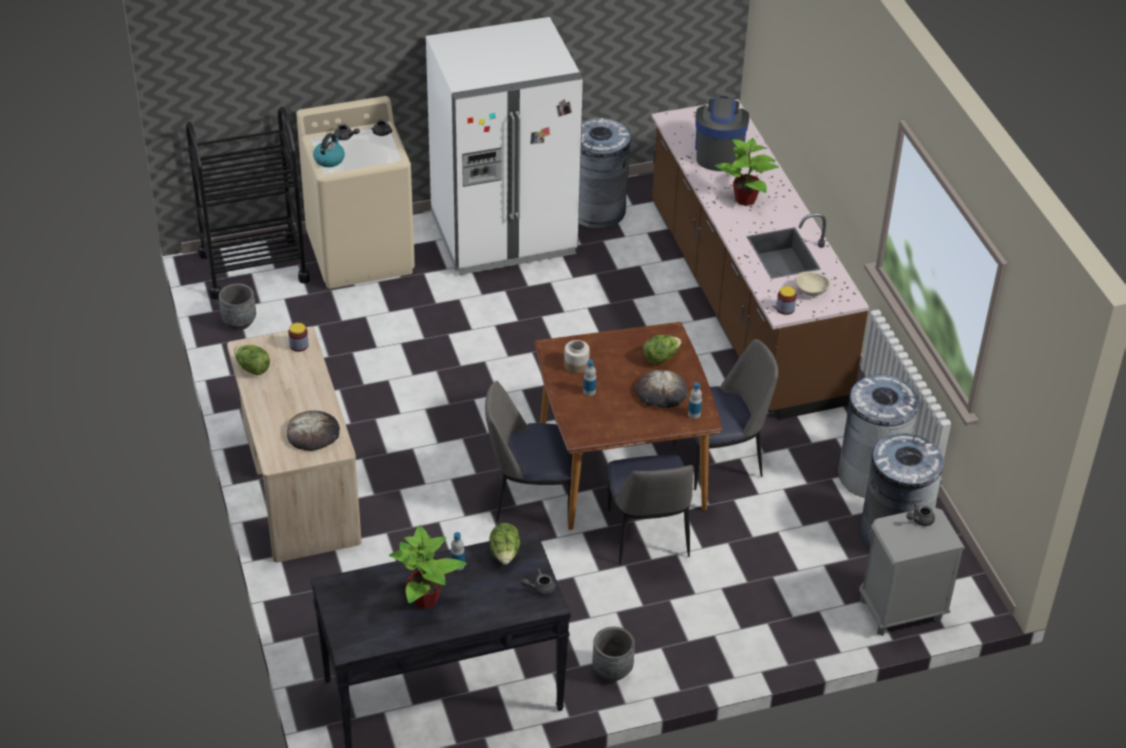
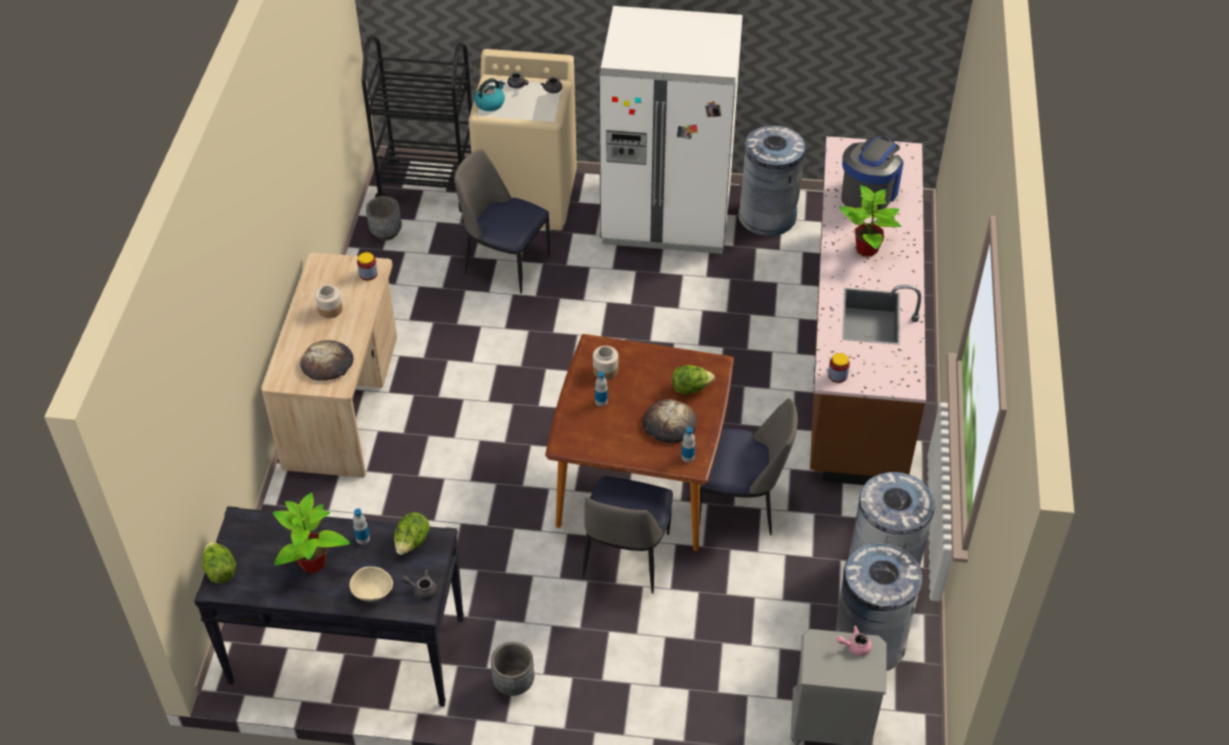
camera: 25 degrees right, 5 degrees up
lettuce [234,345,270,375] -> lettuce moved to [202,541,236,583]
chair [485,381,573,522] -> chair moved to [454,149,550,294]
beige bowl [796,272,830,296] -> beige bowl moved to [349,566,393,602]
grey teapot [906,502,935,526] -> pink teapot [837,626,872,656]
none -> jar [315,285,343,318]

